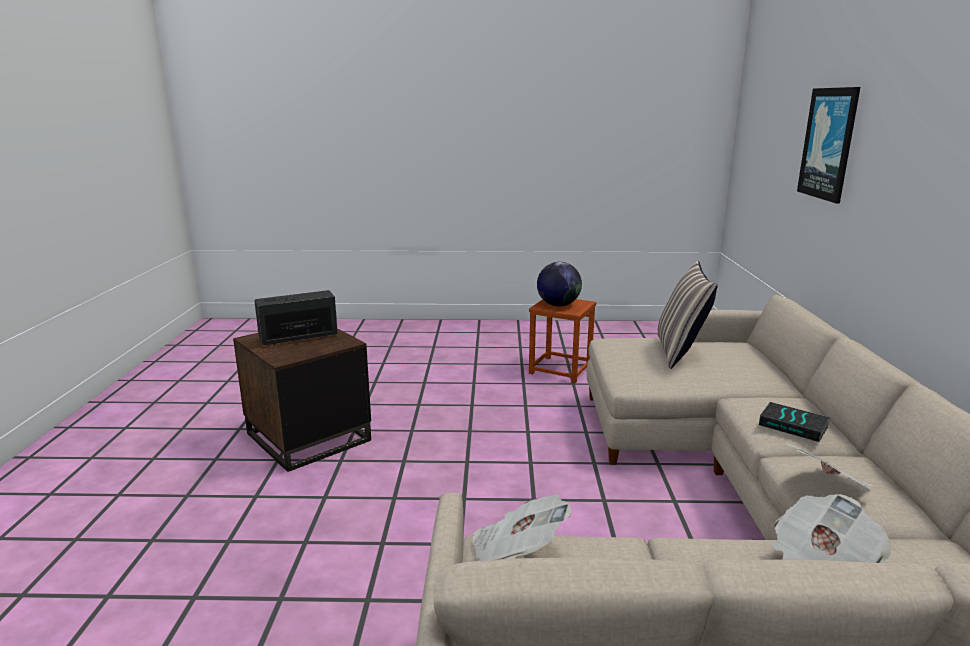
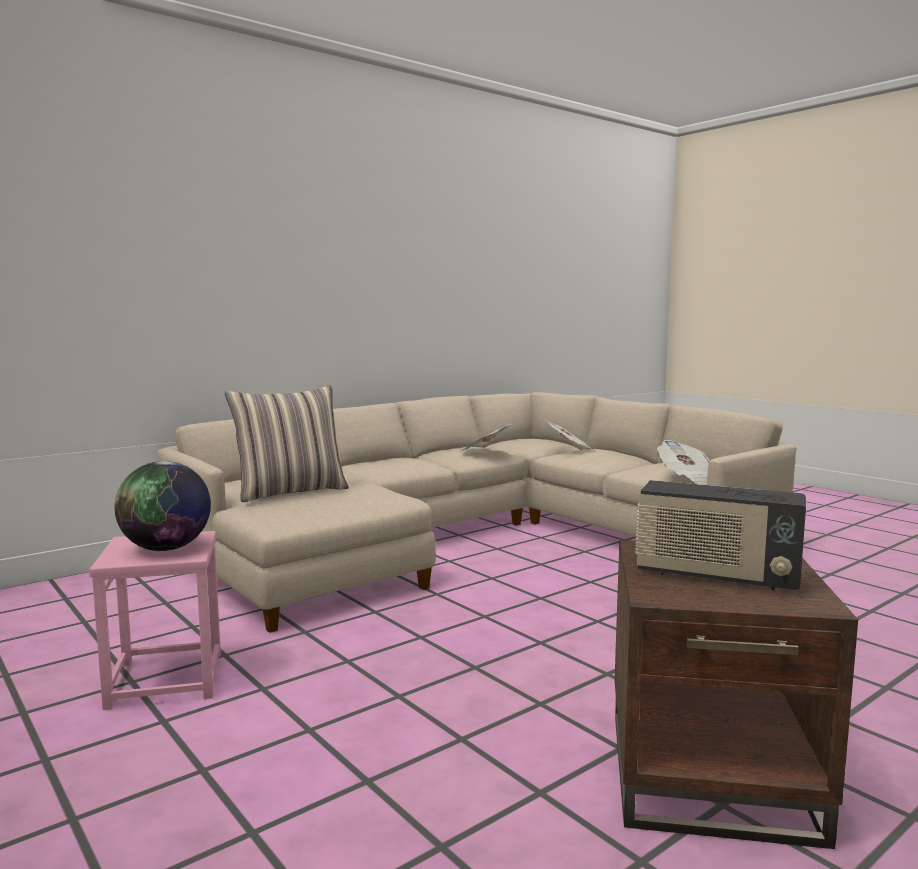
camera: 130 degrees left, 10 degrees down
brown stool [529,299,596,383] -> pink stool [89,531,221,710]
book [759,402,831,442] -> none
picture [797,87,860,204] -> none

